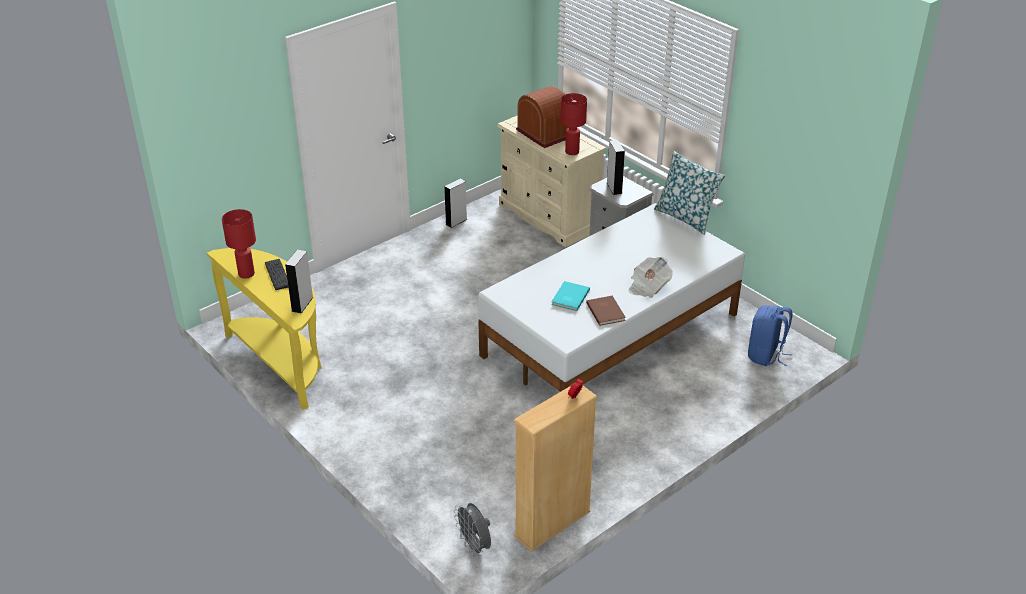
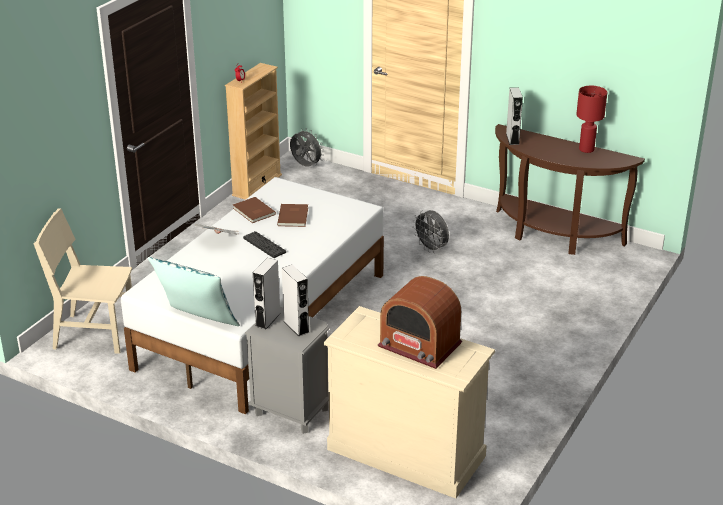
camera: 160 degrees right, 5 degrees down
yellow console table [207,248,322,410] -> brown console table [495,124,645,255]
keyboard [265,259,288,290] -> keyboard moved to [243,231,286,258]
grey speaker [444,179,467,228] -> grey speaker moved to [253,258,281,329]
turquoise book [551,281,590,311] -> brown book [277,204,308,227]
red table lamp [560,93,587,155] -> none
blue backpack [748,305,793,367] -> beige chair [34,208,132,354]
none -> grey fan [412,210,449,253]

